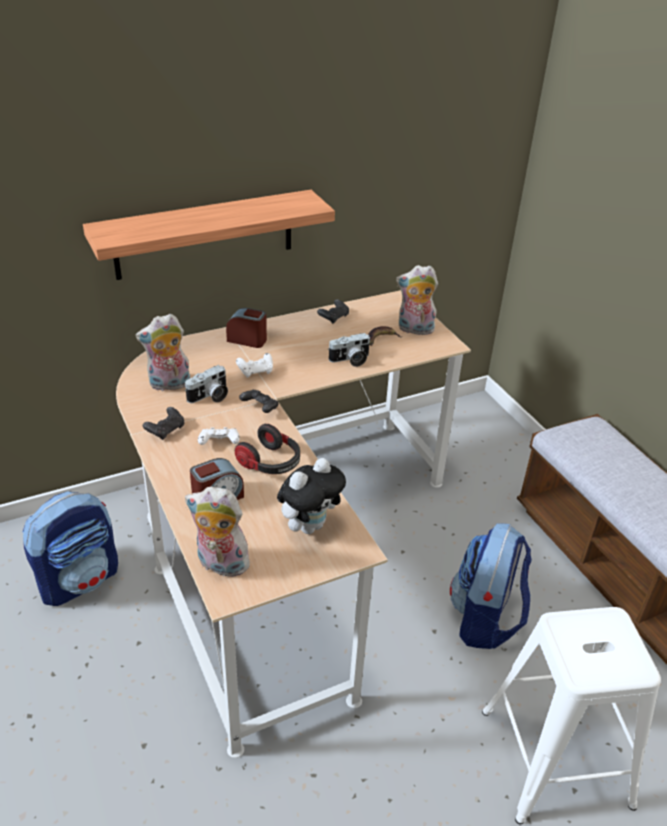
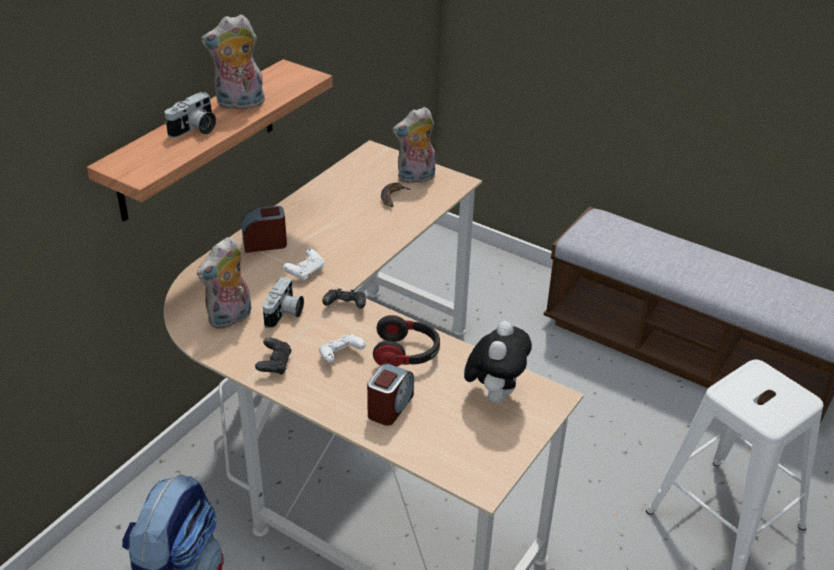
camera: 30 degrees left, 0 degrees up
plush toy [185,486,250,577] -> plush toy moved to [201,15,265,111]
black game controller [317,299,349,324] -> none
camera [328,333,370,367] -> camera moved to [165,92,216,138]
backpack [450,523,532,649] -> none

